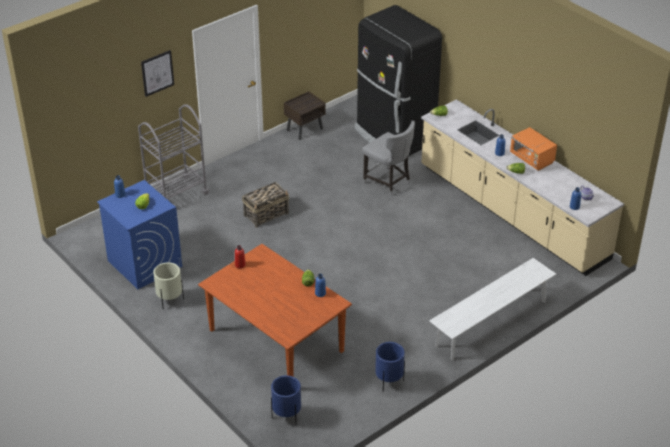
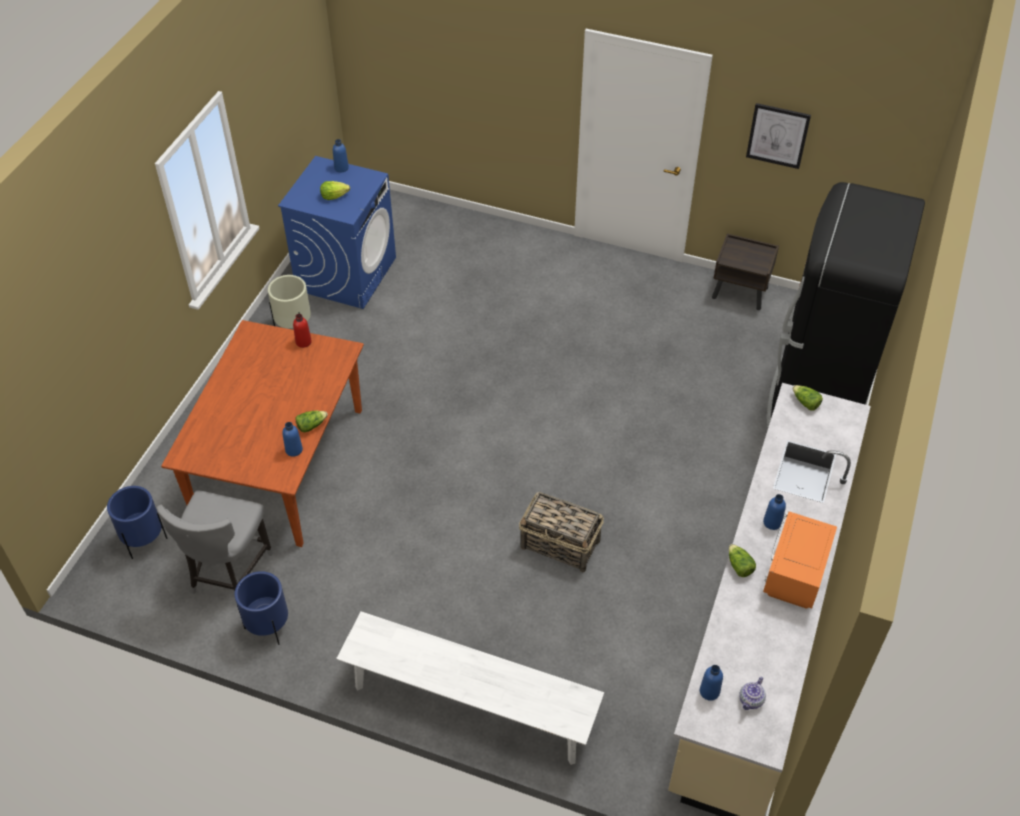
camera: 60 degrees right, 10 degrees up
grey cart [138,104,209,199] -> none
picture [141,50,174,97] -> picture moved to [746,103,811,169]
basket [242,182,289,228] -> basket moved to [519,492,604,573]
grey chair [362,121,415,196] -> grey chair moved to [157,490,273,594]

